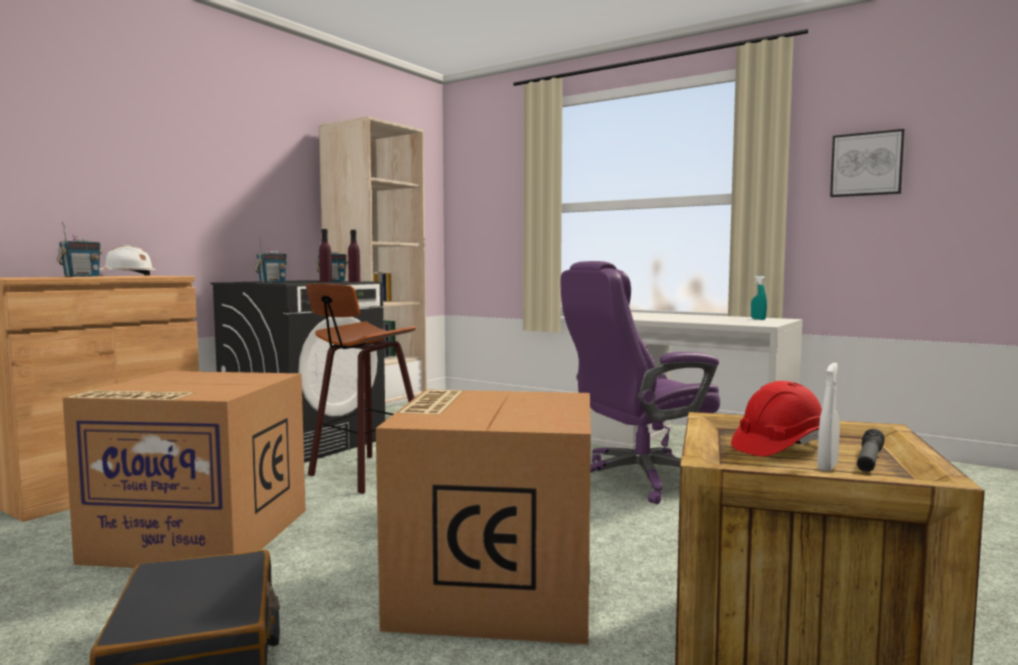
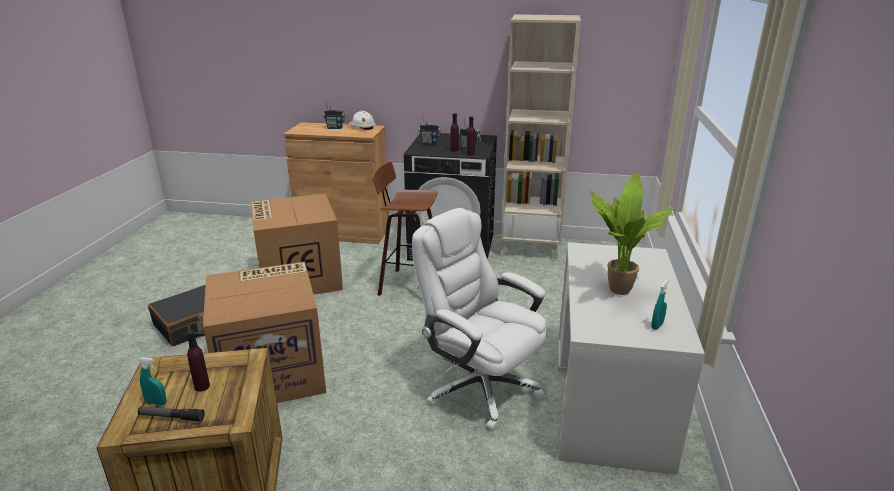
camera: 65 degrees right, 20 degrees up
purple office chair [561,261,720,504] -> white office chair [412,208,547,431]
red hard hat [731,381,822,456] -> purple bottle [186,331,210,392]
white spray bottle [817,363,840,471] -> turquoise spray bottle [138,357,166,405]
picture [830,129,905,197] -> none
none -> potted plant [590,172,675,295]

